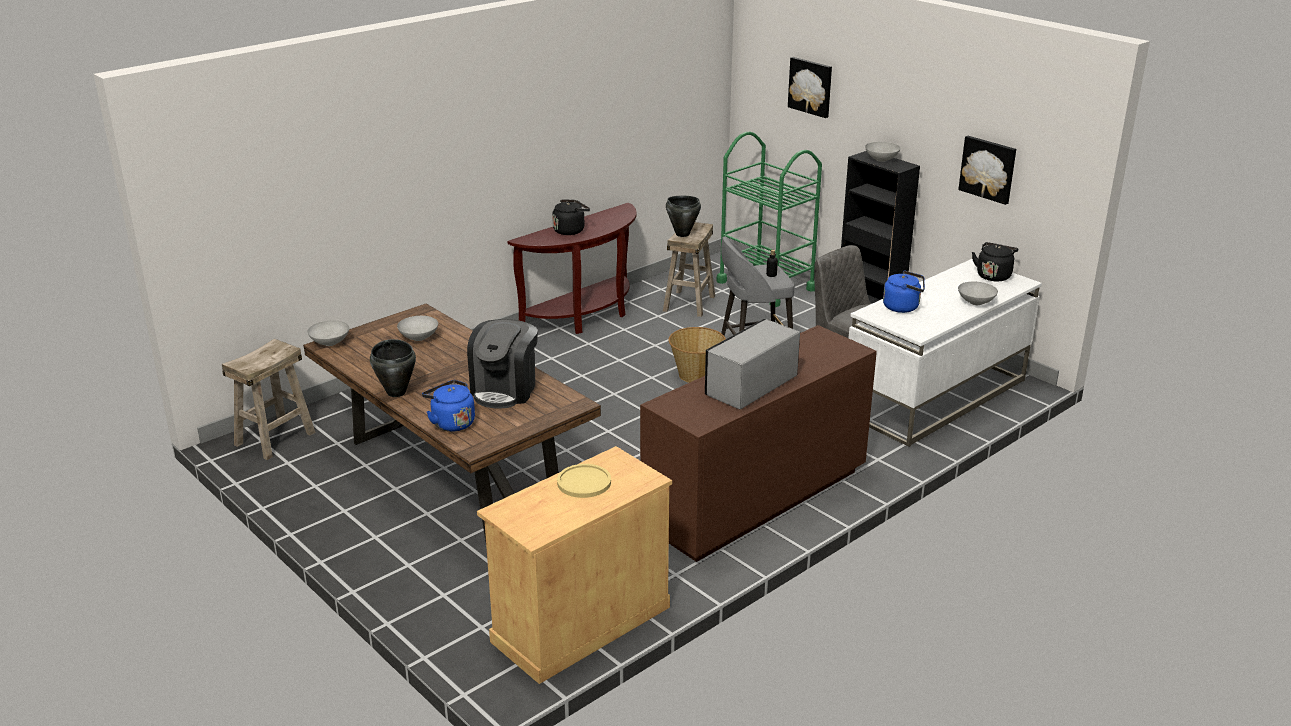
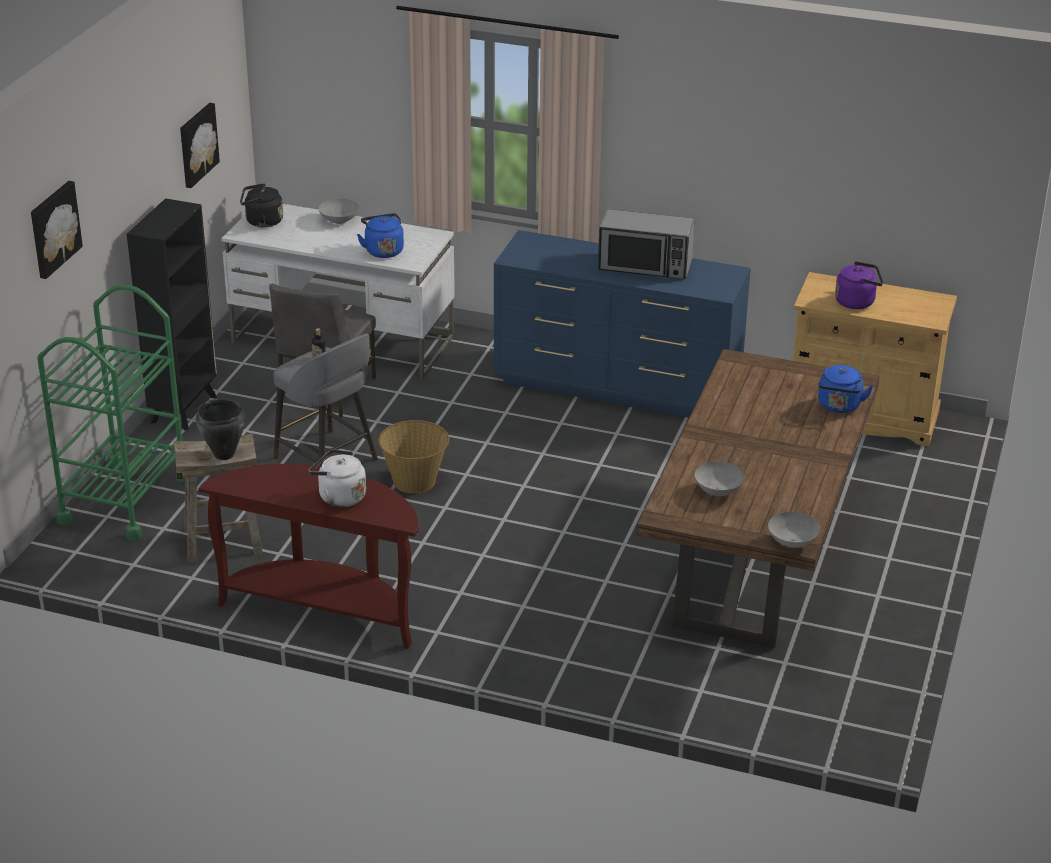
camera: 120 degrees left, 5 degrees up
beige stool [222,339,316,460] -> none
black cooking pot [370,339,416,397] -> none
coffee machine [467,319,538,409] -> none
black kettle [552,200,590,235] -> white kettle [308,449,366,507]
yellow plate [557,464,611,498] -> purple kettle [835,261,883,309]
brown dresser [640,325,877,562] -> blue dresser [494,230,751,418]
grey bowl [865,142,901,162] -> none

